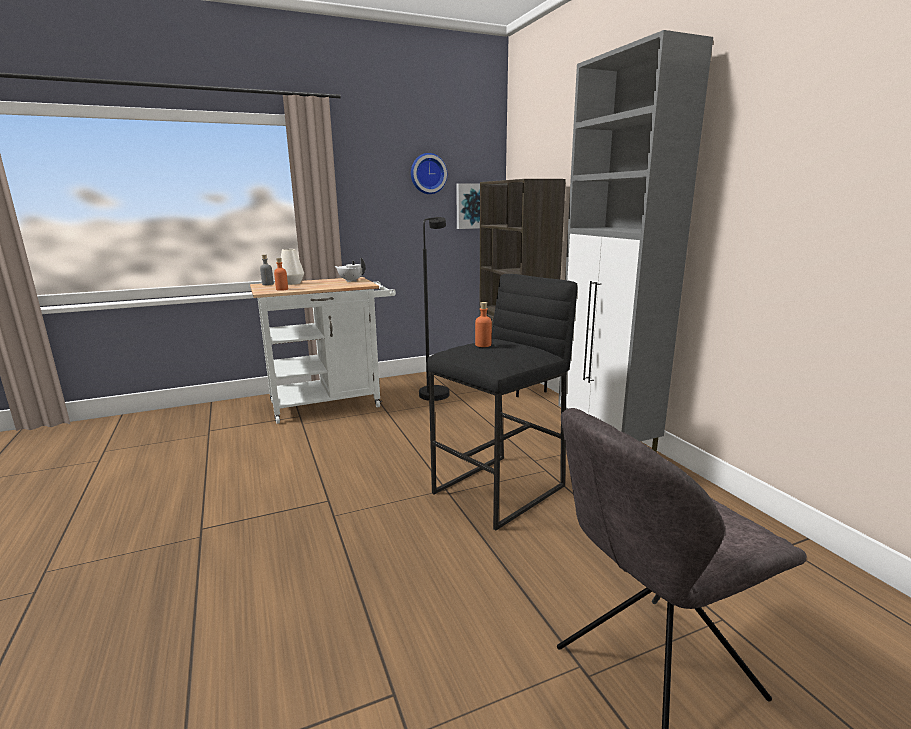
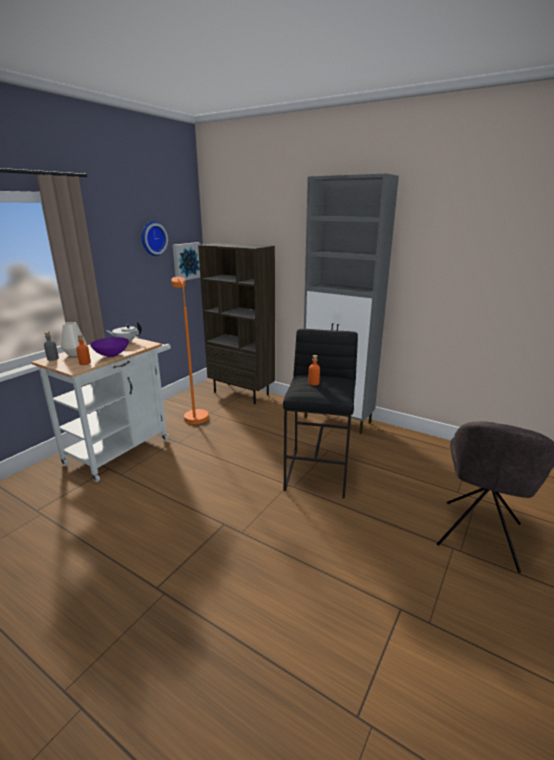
camera: 35 degrees left, 5 degrees up
black floor lamp [419,217,449,401] -> orange floor lamp [171,277,209,424]
none -> purple bowl [90,337,129,357]

